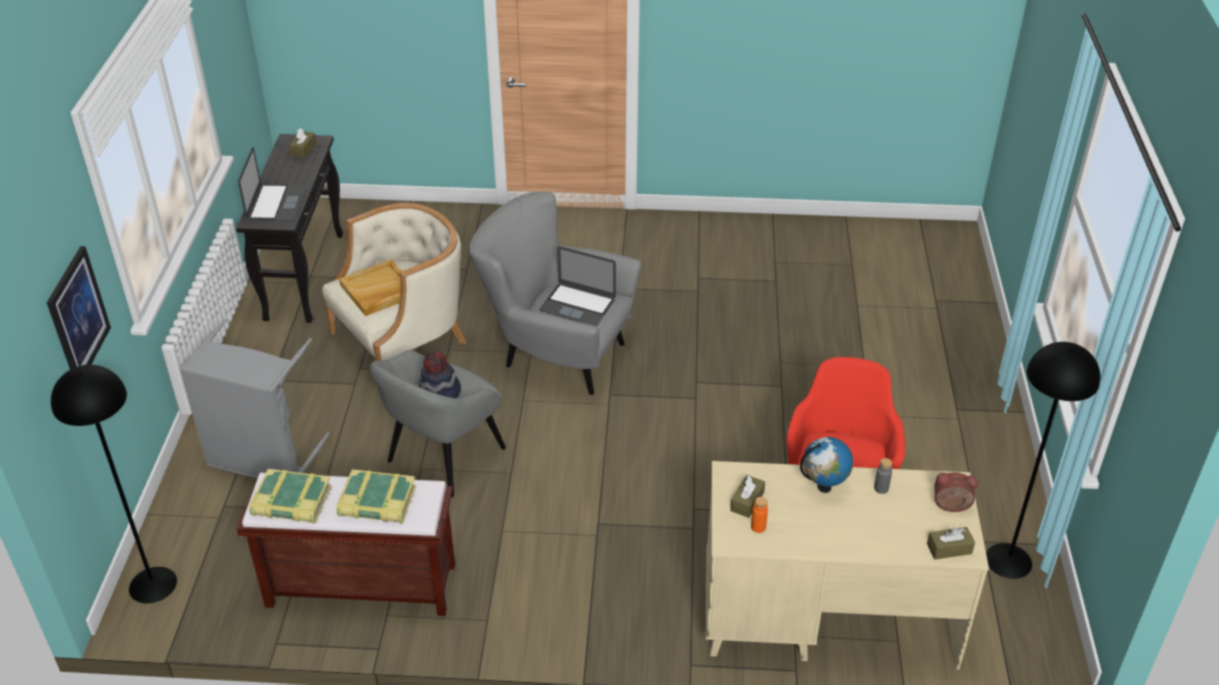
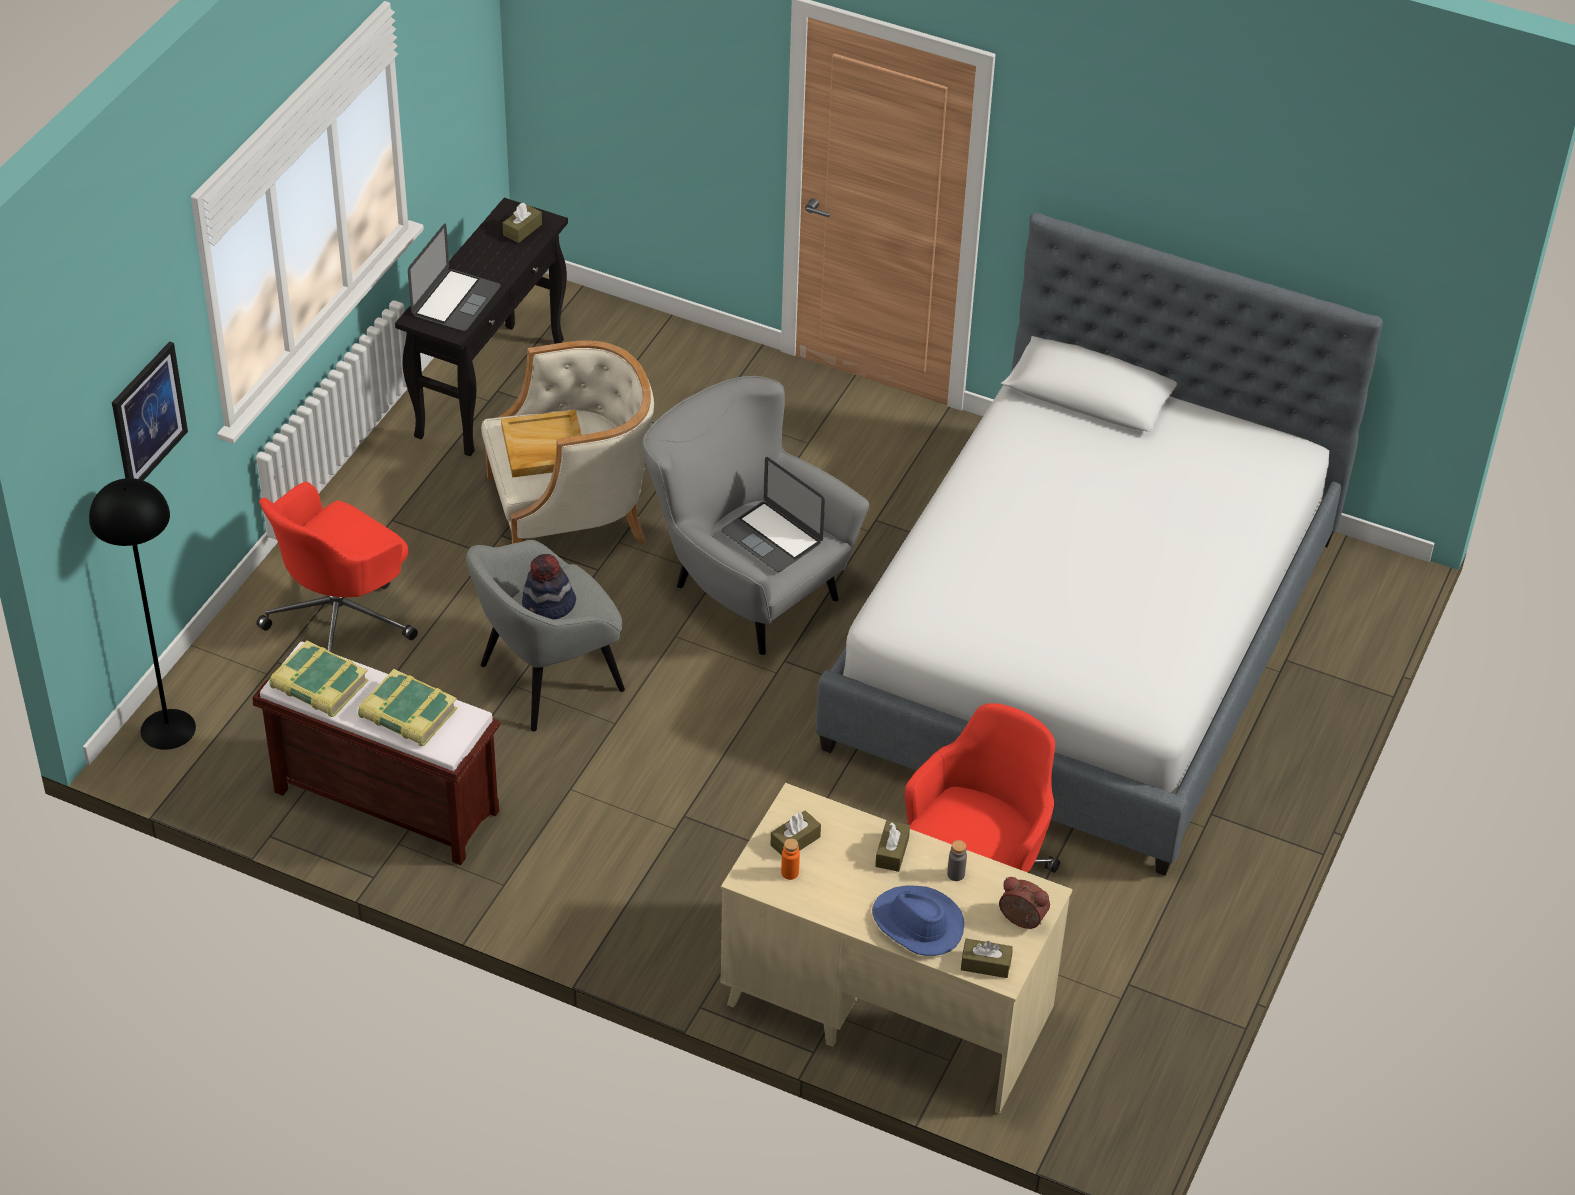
camera: 20 degrees right, 5 degrees up
grey laundry basket [180,319,330,479] -> red office chair [256,482,418,652]
globe [800,437,853,493] -> brown tissue box [875,820,910,872]
black floor lamp [986,342,1101,579] -> none
none -> bed [816,213,1383,876]
none -> blue hat [872,885,964,956]

